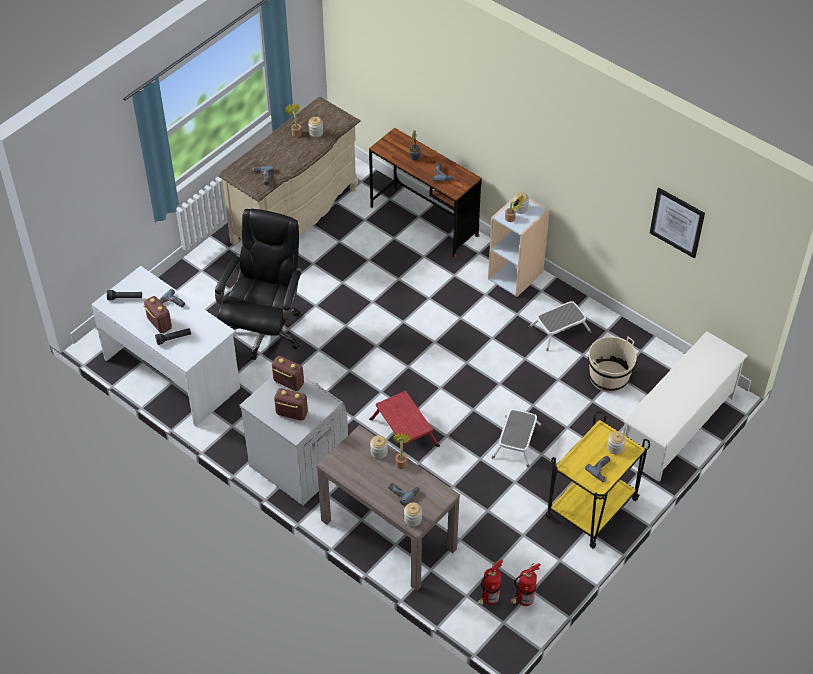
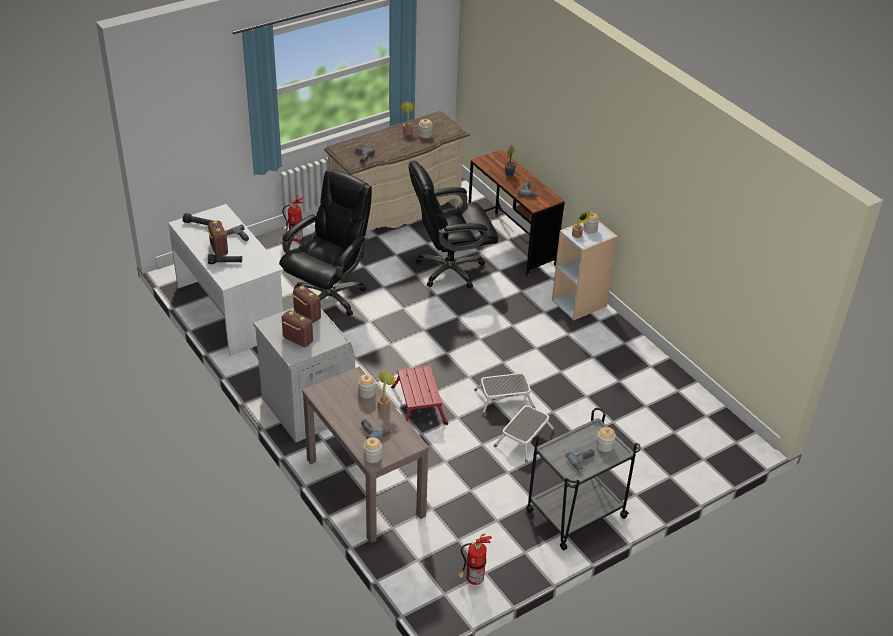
camera: 15 degrees right, 10 degrees down
fire extinguisher [478,560,503,605] -> fire extinguisher moved to [282,195,304,242]
grey step ladder [529,301,592,351] -> grey step ladder moved to [474,373,536,415]
yellow cart [546,411,650,549] -> grey cart [526,408,641,551]
beige bucket [588,336,637,392] -> none
white shoe rack [623,331,748,482] -> none
picture [650,188,705,258] -> none
none -> black office chair [408,161,498,288]

